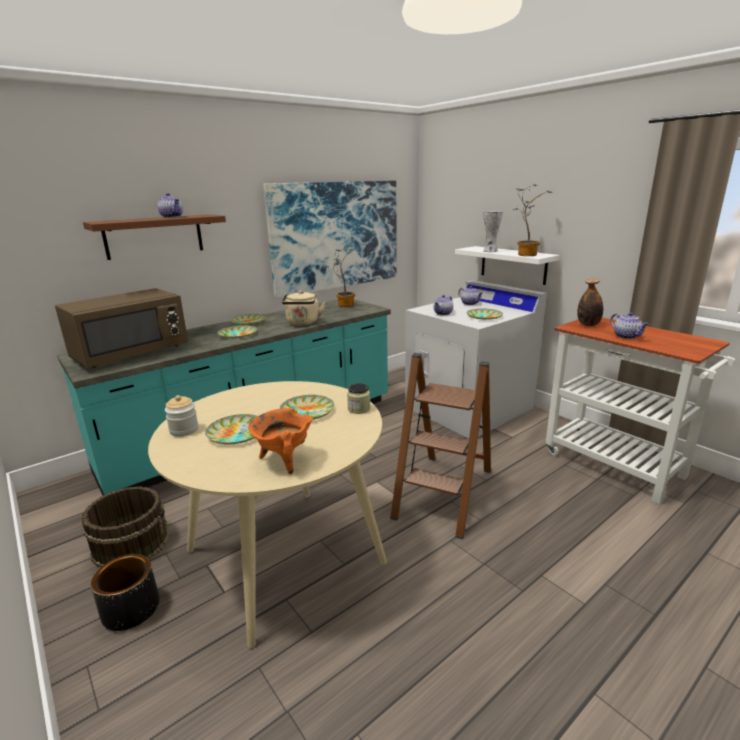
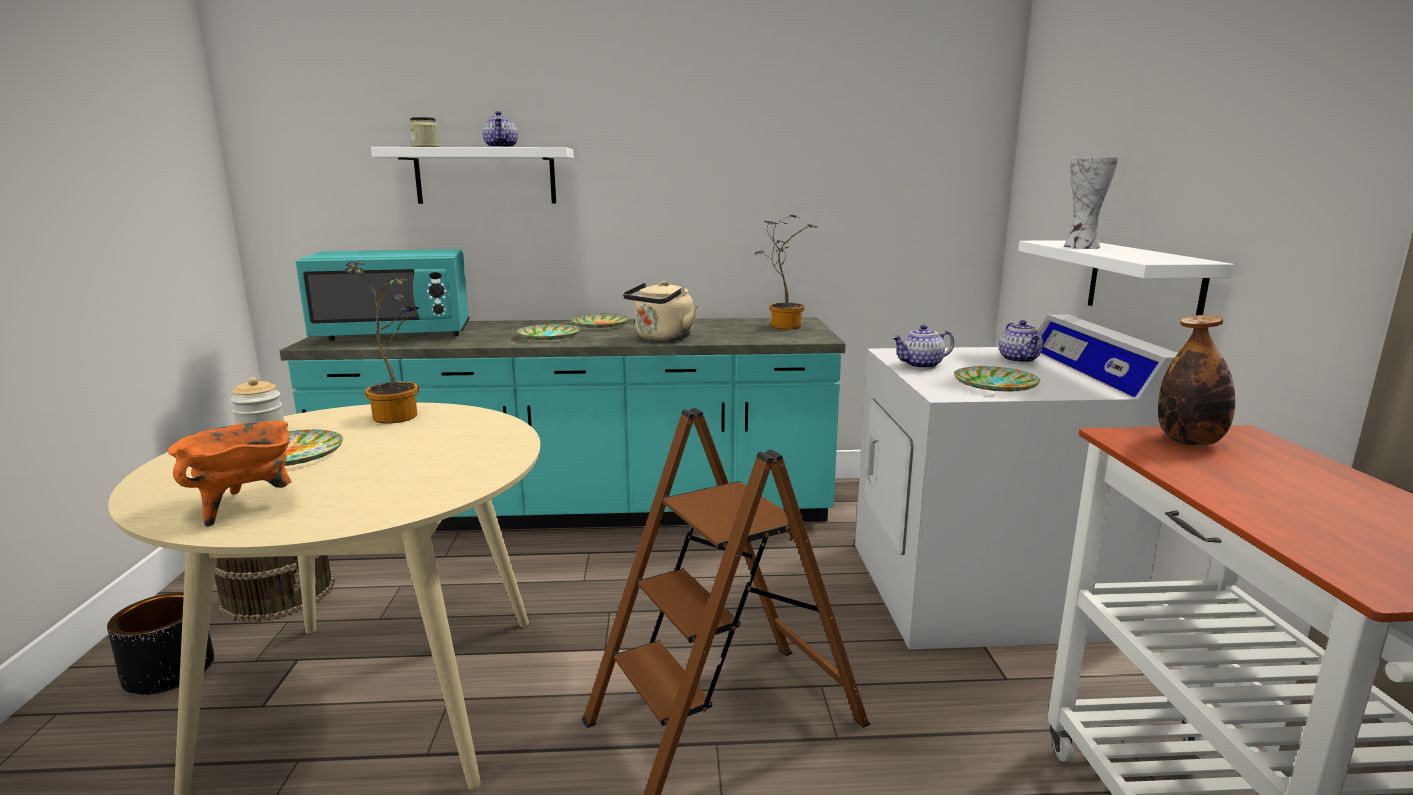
camera: 35 degrees right, 5 degrees down
brown microwave [55,288,188,368] -> turquoise microwave [295,249,470,341]
brown shelf [83,214,226,260] -> white shelf [371,147,574,204]
picture [263,180,397,298] -> none
plate [280,395,334,420] -> none
jar [347,383,371,414] -> jar moved to [410,117,439,147]
potted plant [514,184,553,256] -> potted plant moved to [345,261,420,424]
teapot [610,312,649,339] -> none

